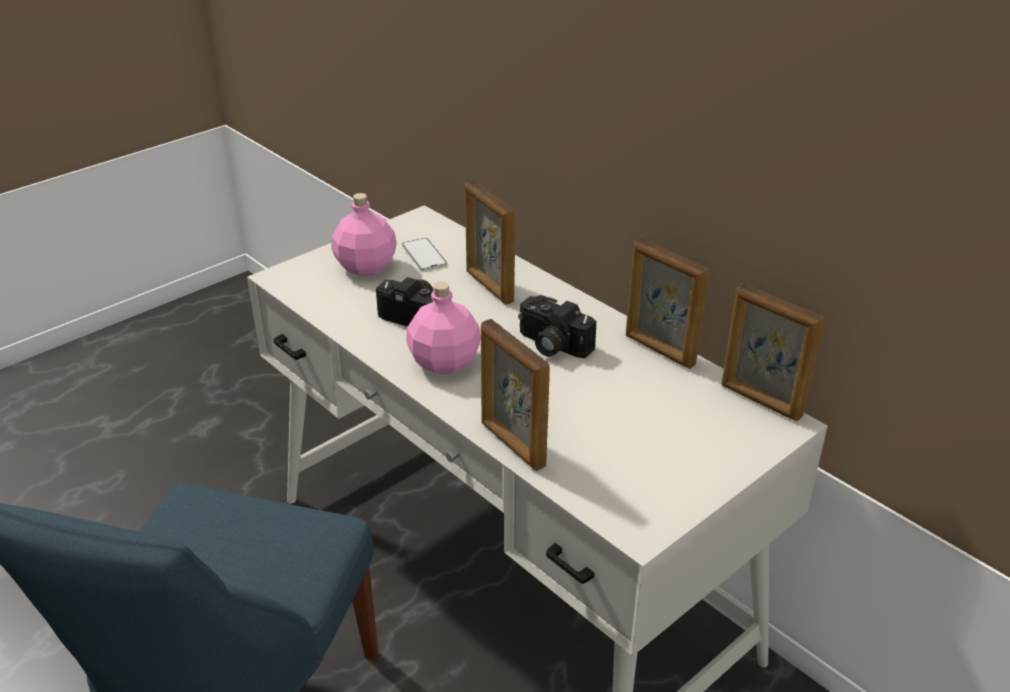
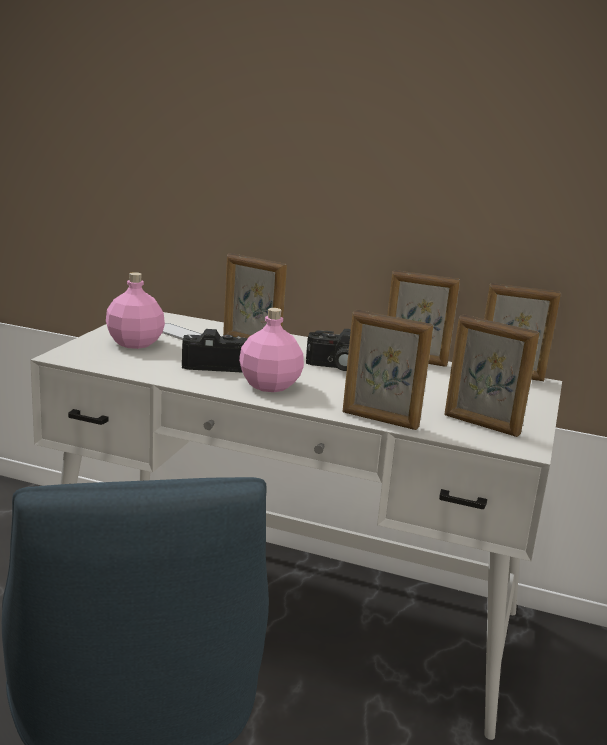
camera: 30 degrees left, 15 degrees down
none -> picture frame [444,314,539,437]

